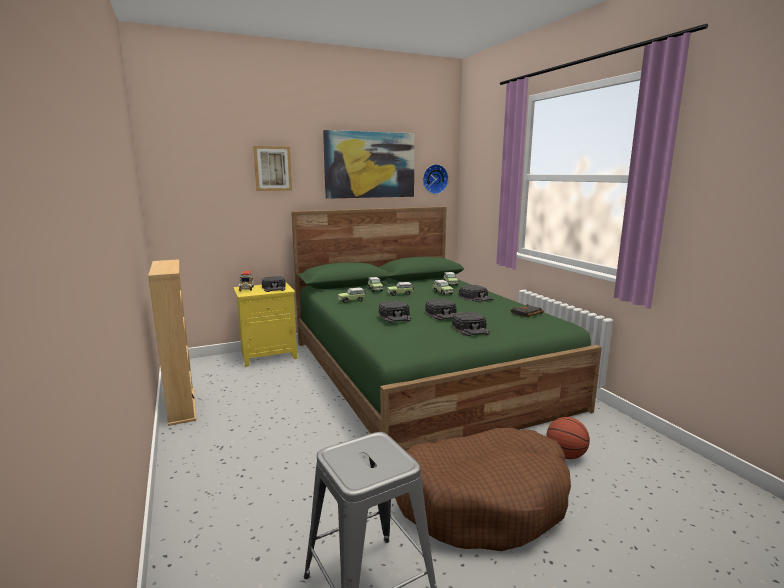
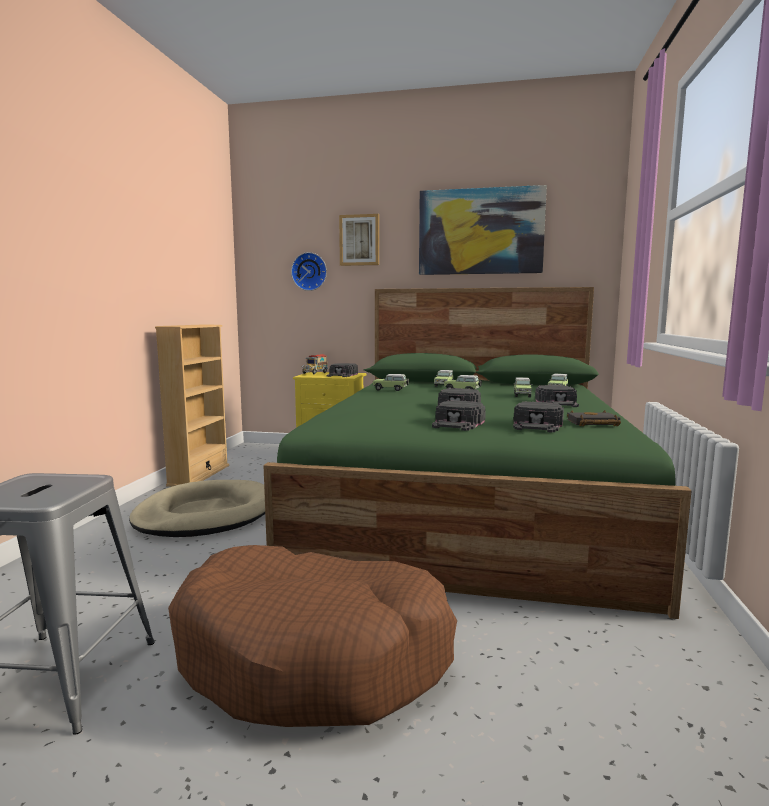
camera: 35 degrees right, 5 degrees down
black cap [379,300,411,323] -> black cap moved to [513,402,564,433]
wall clock [423,164,449,194] -> wall clock moved to [291,252,327,291]
basketball [546,417,590,459] -> none
none -> beige dog bed [129,480,265,537]

